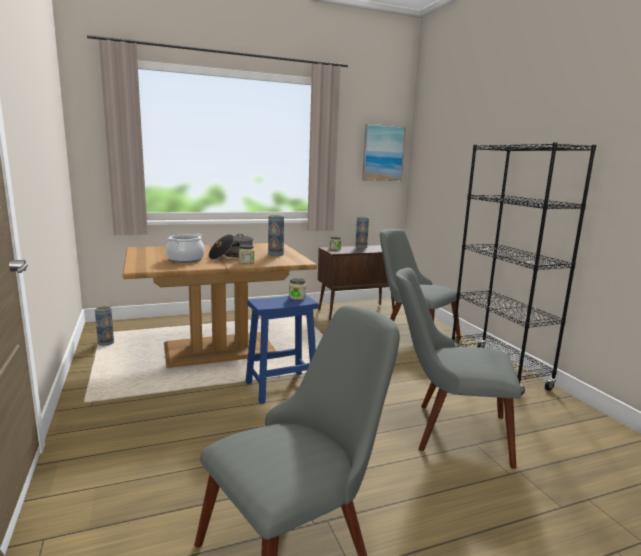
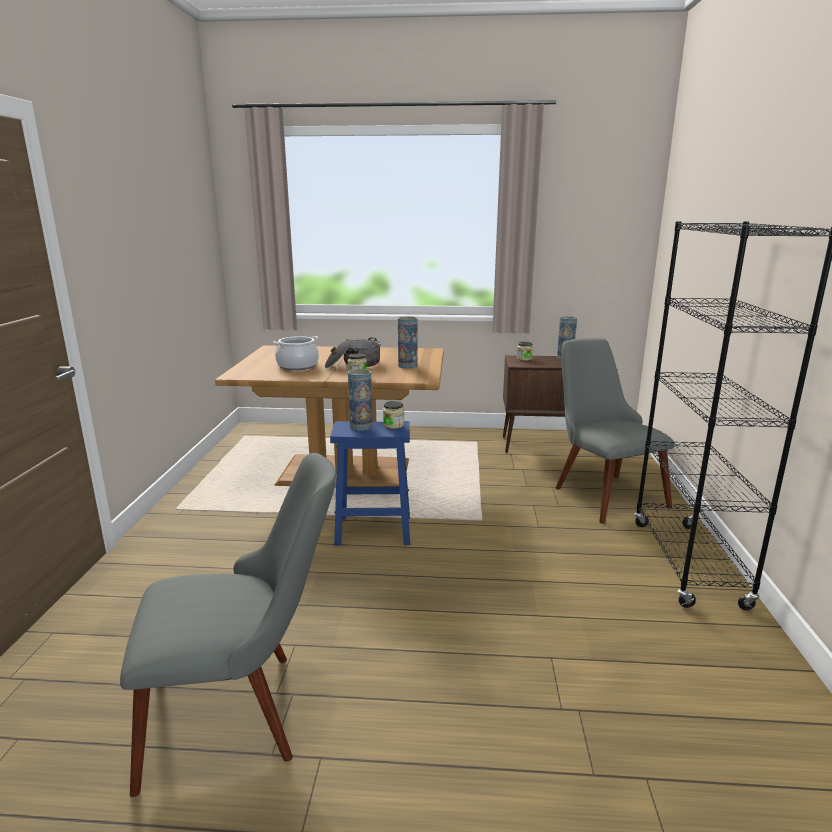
camera: 25 degrees right, 5 degrees up
vase [95,306,114,346] -> vase moved to [348,369,373,431]
picture [362,124,406,181] -> none
grey chair [396,268,521,469] -> none

